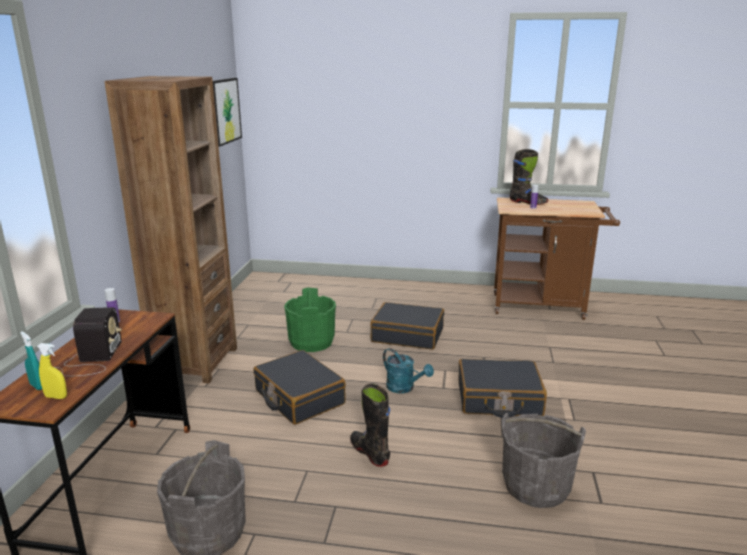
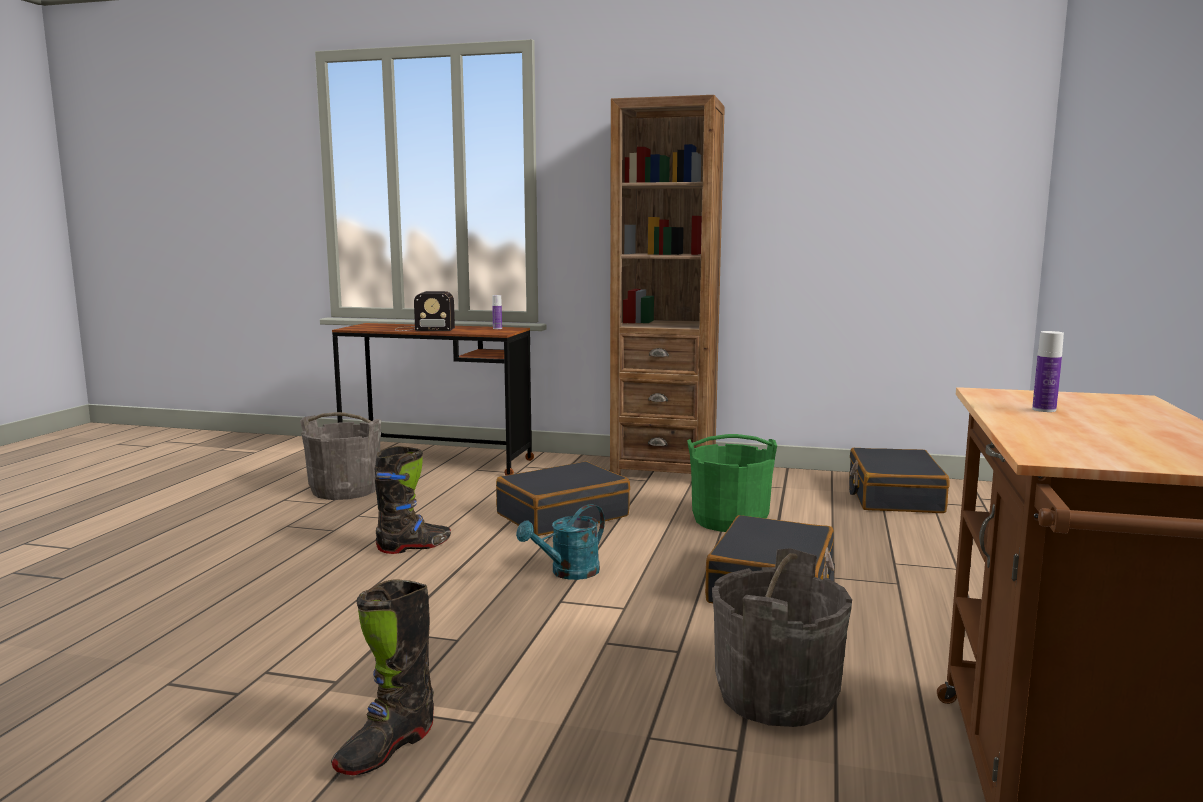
camera: 95 degrees right, 10 degrees down
turquoise spray bottle [20,331,42,390] -> none
yellow spray bottle [37,343,67,399] -> none
picture [213,78,242,147] -> none
black suitcase [458,359,547,418] -> black suitcase moved to [849,448,950,513]
grey bucket [502,413,586,508] -> grey bucket moved to [712,548,852,727]
black boot [510,149,548,205] -> black boot moved to [331,579,434,775]

